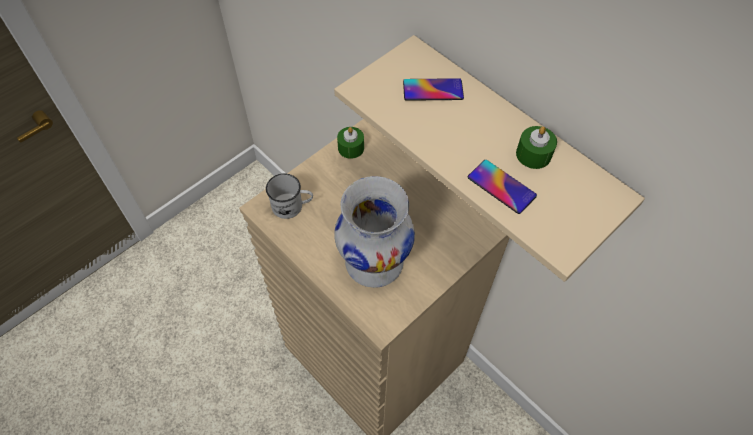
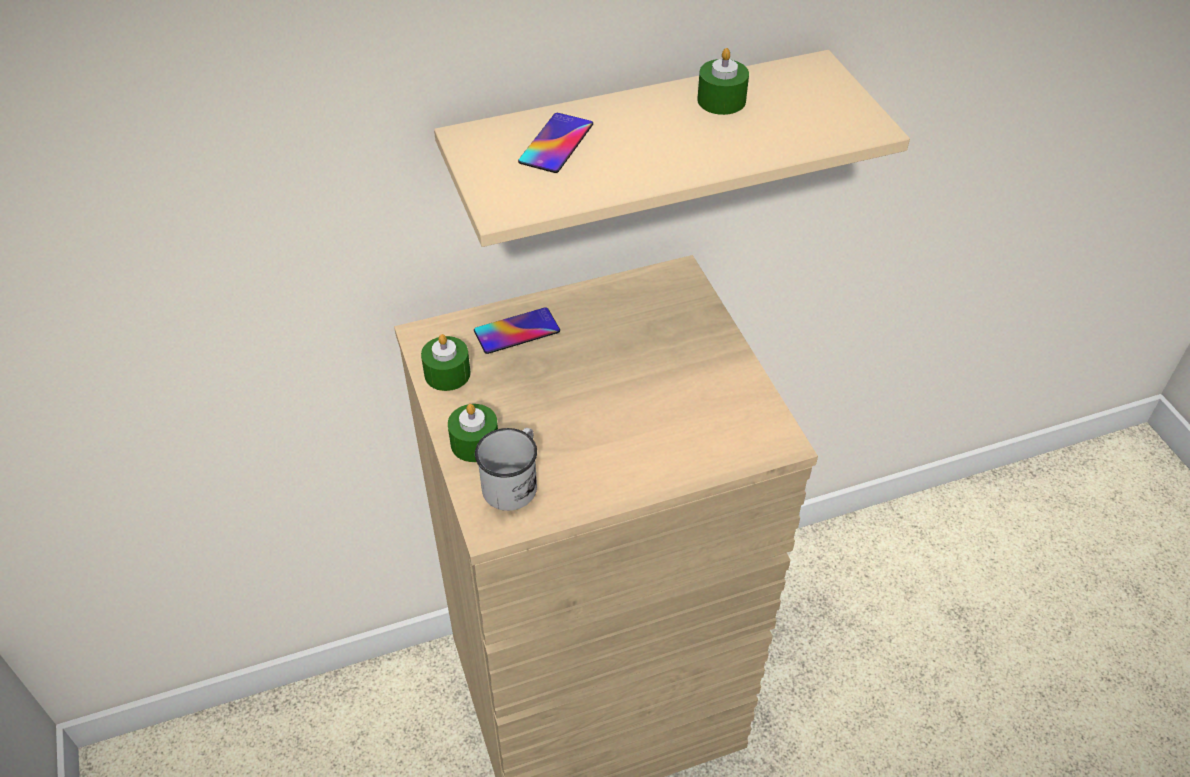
camera: 65 degrees left, 10 degrees down
white vase [334,176,415,288] -> none
phone [468,160,537,214] -> phone moved to [474,307,560,354]
none -> green candle [448,404,498,462]

